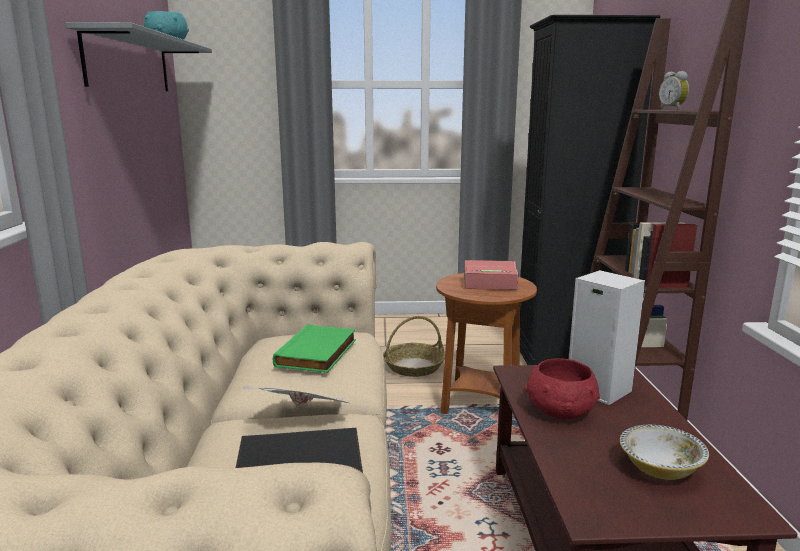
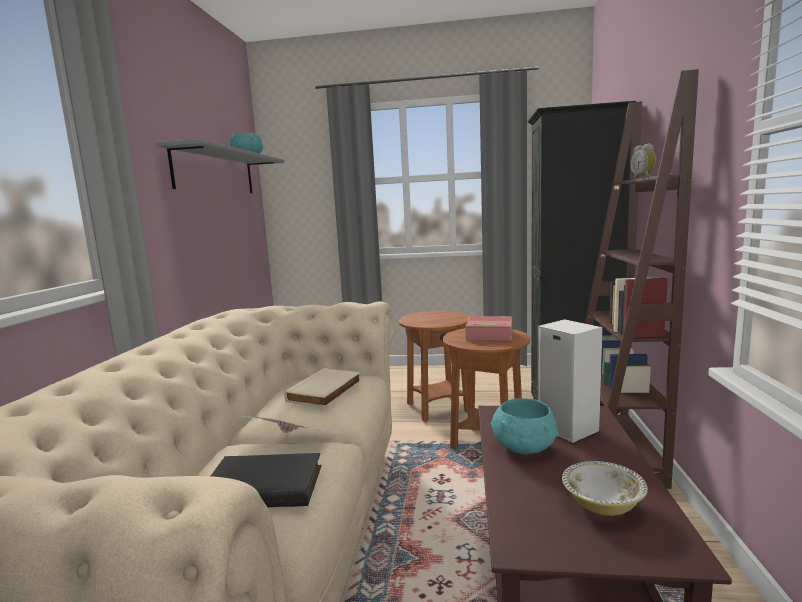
camera: 10 degrees right, 5 degrees down
green book [273,324,356,373] -> beige book [284,368,361,408]
basket [383,316,445,377] -> brown side table [399,311,469,422]
red bowl [525,358,600,419] -> turquoise bowl [490,398,559,454]

